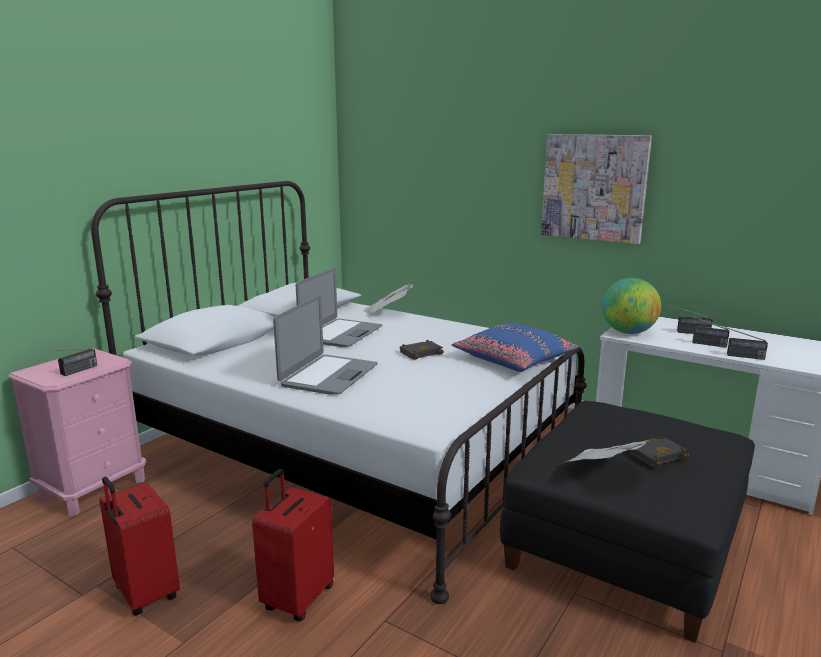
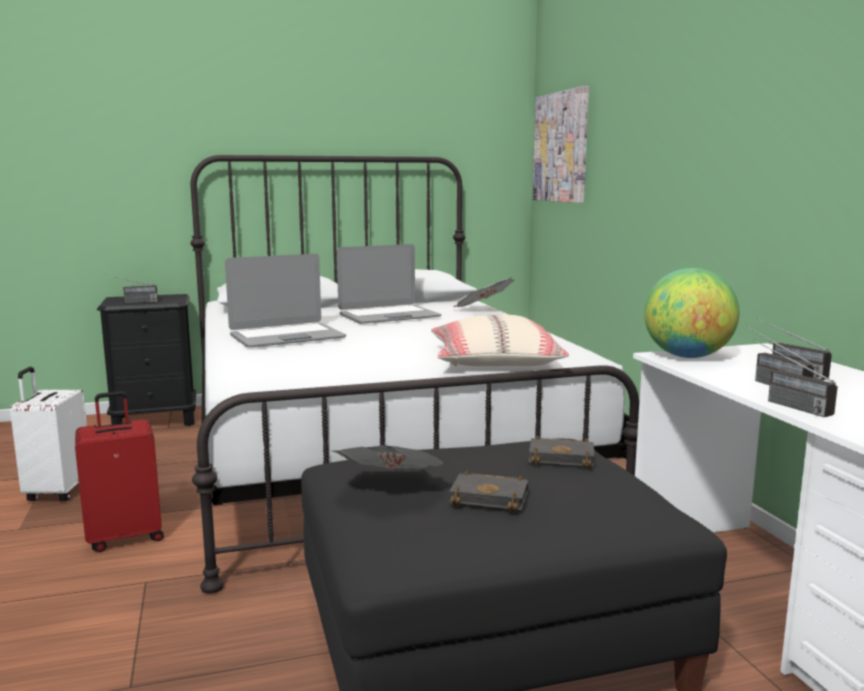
camera: 40 degrees right, 5 degrees down
pink nightstand [8,348,146,516] -> black nightstand [97,294,196,426]
red suitcase [99,477,180,616] -> white suitcase [10,367,87,501]
black book [399,340,444,360] -> black book moved to [529,436,594,468]
blue pillow [452,323,578,372] -> beige pillow [431,315,569,367]
picture [541,134,652,244] -> picture moved to [533,86,589,203]

